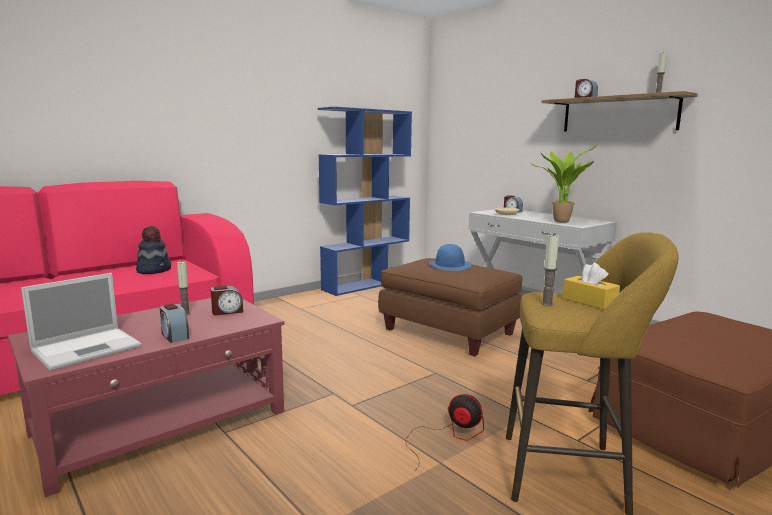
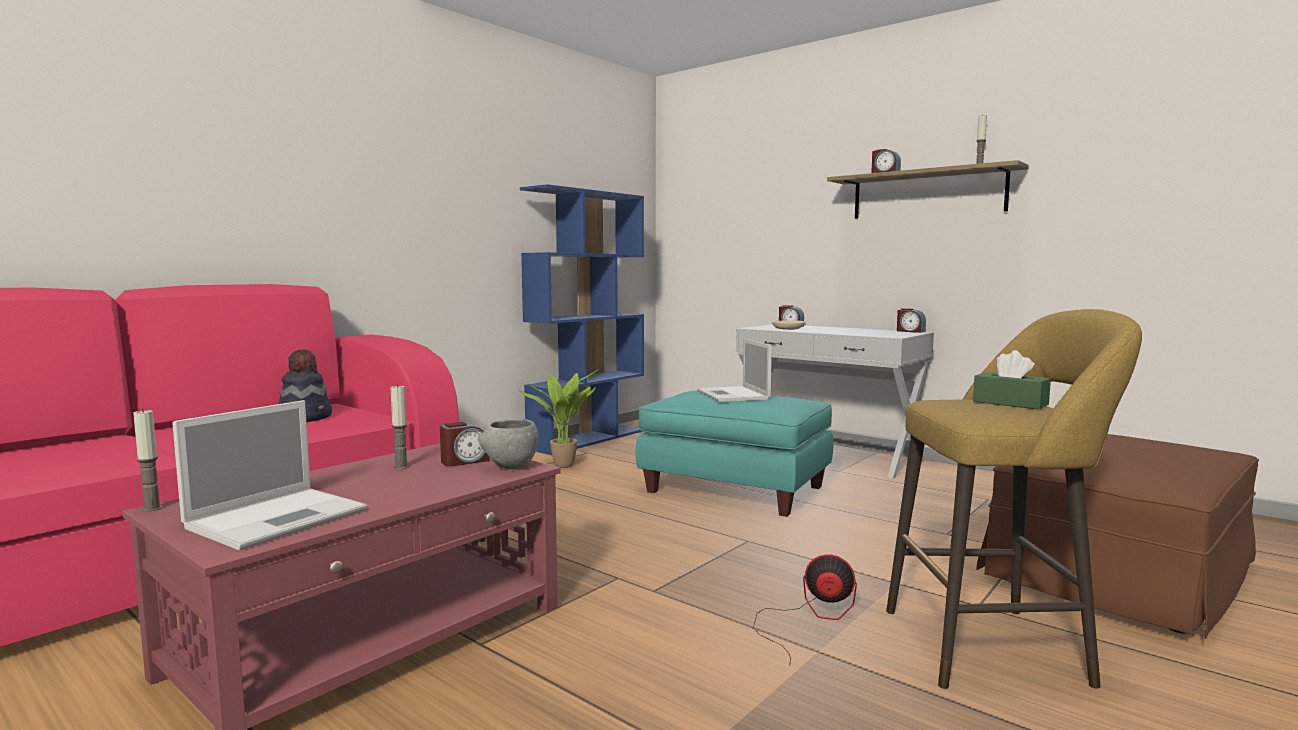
camera: 10 degrees left, 5 degrees down
alarm clock [160,304,189,343] -> alarm clock moved to [897,308,926,333]
brown ottoman [378,258,522,356] -> turquoise ottoman [635,390,833,517]
blue hat [429,244,471,271] -> laptop [697,339,772,402]
potted plant [531,142,600,223] -> potted plant moved to [519,366,601,468]
candle [541,235,559,306] -> candle moved to [133,409,163,512]
yellow tissue box [563,263,620,310] -> green tissue box [973,350,1051,410]
none -> grey bowl [478,419,539,469]

